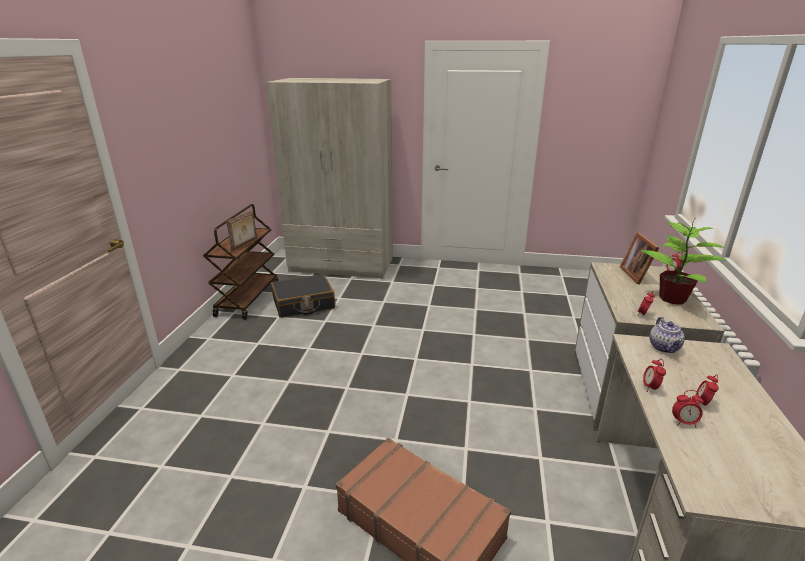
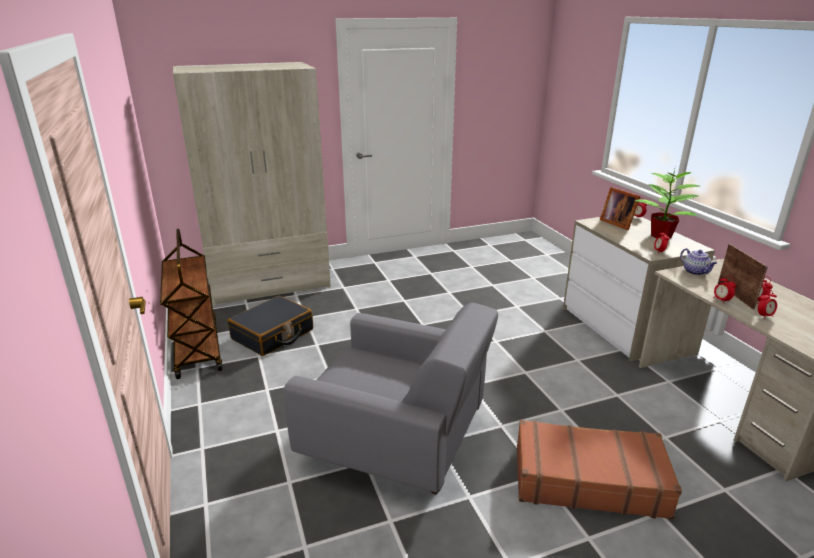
camera: 30 degrees left, 0 degrees up
picture frame [226,210,257,251] -> picture frame moved to [718,244,768,310]
none -> grey armchair [284,303,498,494]

